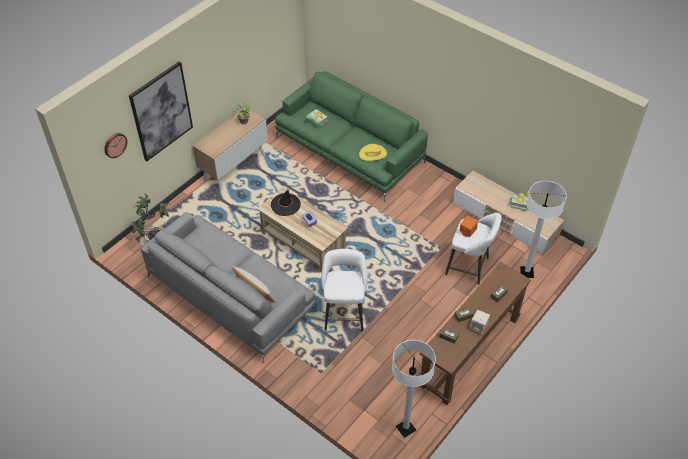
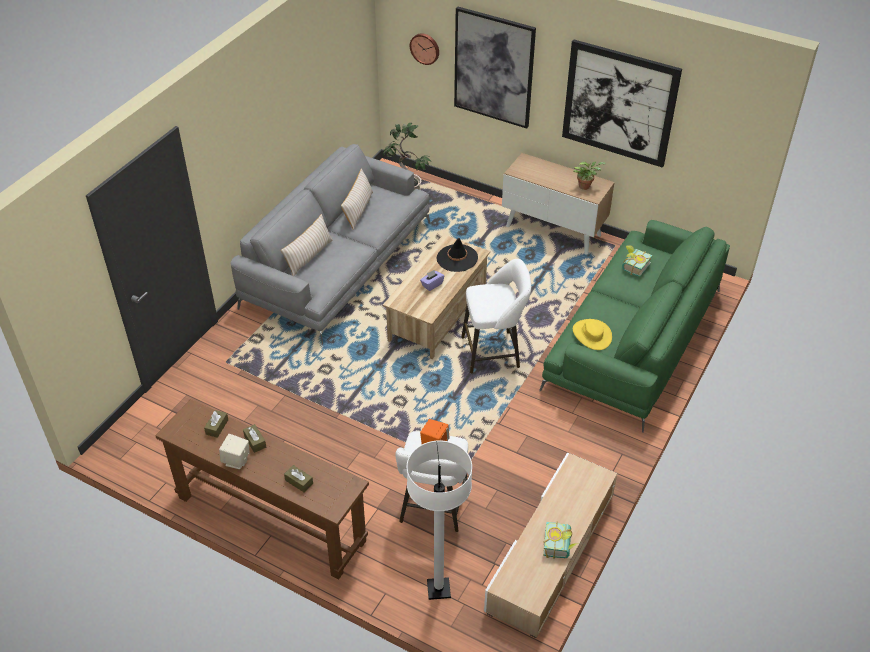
camera: 80 degrees right, 5 degrees down
white stool [321,249,368,331] -> white stool moved to [462,259,531,374]
white floor lamp [392,340,436,438] -> none
none -> beige pillow [341,168,373,230]
none -> picture [562,39,682,168]

